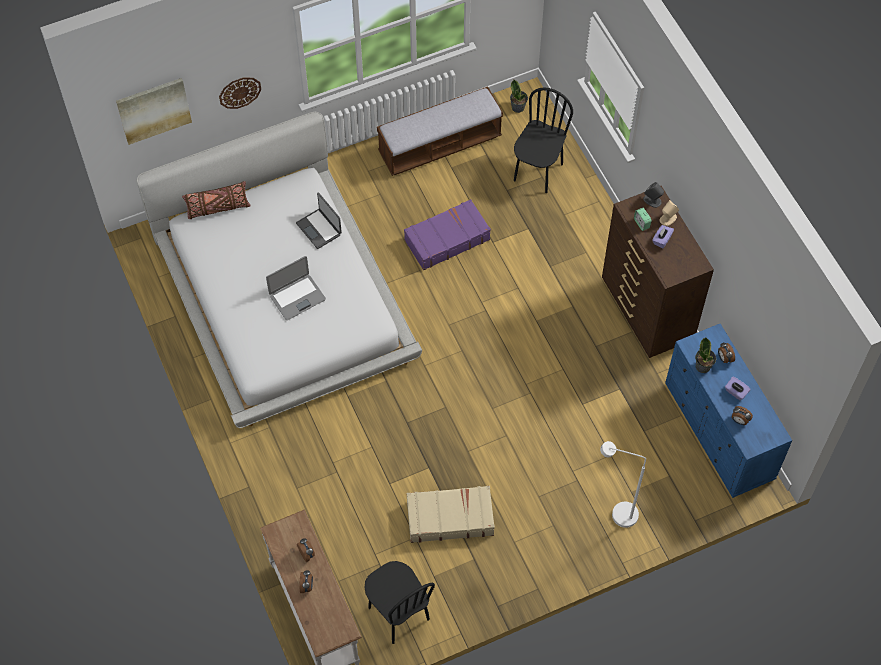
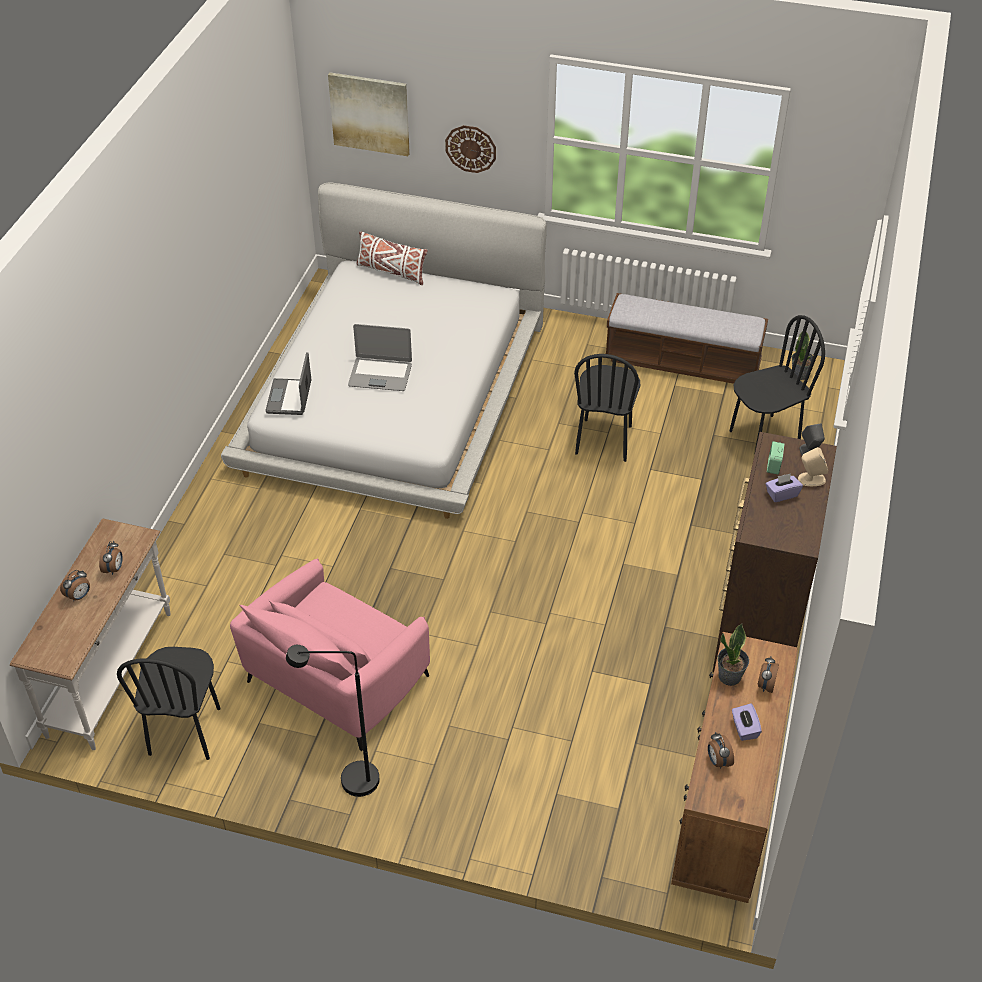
camera: 40 degrees right, 15 degrees down
brown pillow [182,181,251,219] -> white pillow [357,232,428,285]
laptop [296,192,342,249] -> laptop moved to [265,352,311,415]
purple suitcase [404,199,491,270] -> black chair [574,354,640,462]
beige suitcase [407,486,495,543] -> pink armchair [230,558,430,751]
white floor lamp [600,441,646,528] -> none
blue dresser [665,324,792,498] -> brown dresser [671,632,798,903]
none -> black floor lamp [286,645,380,797]

